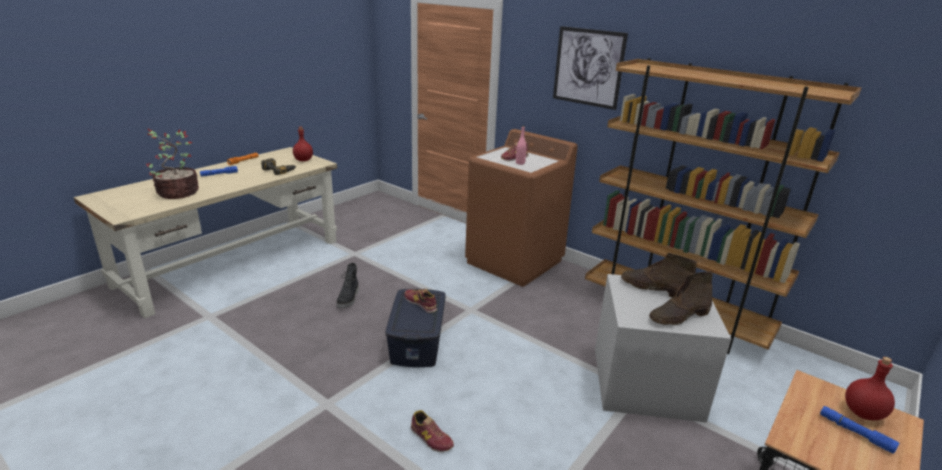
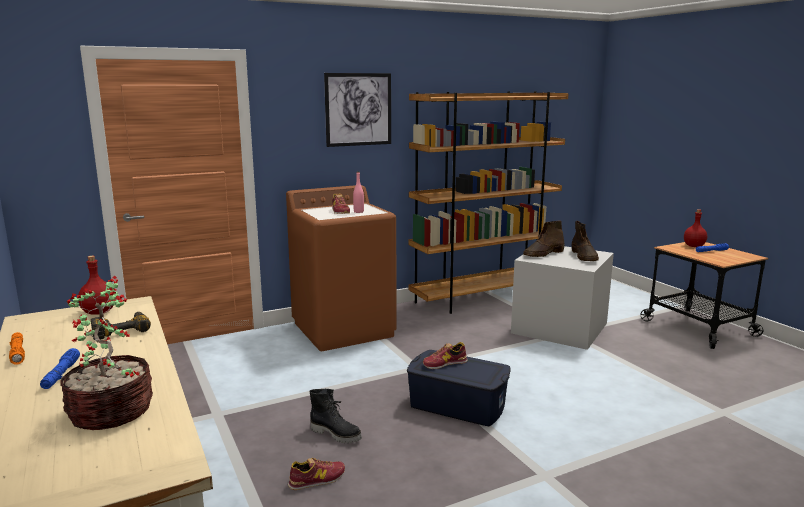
camera: 65 degrees left, 10 degrees down
shoe [411,410,454,452] -> shoe moved to [288,458,345,490]

